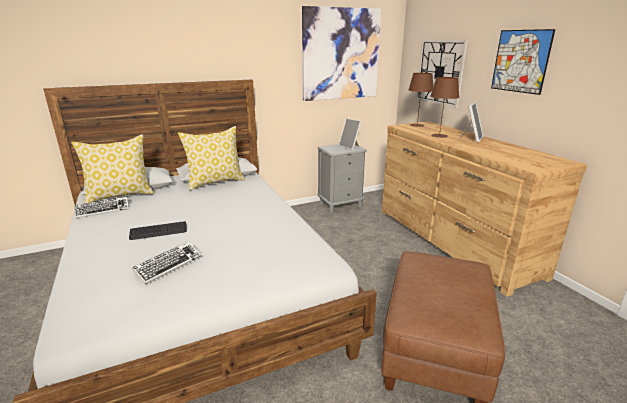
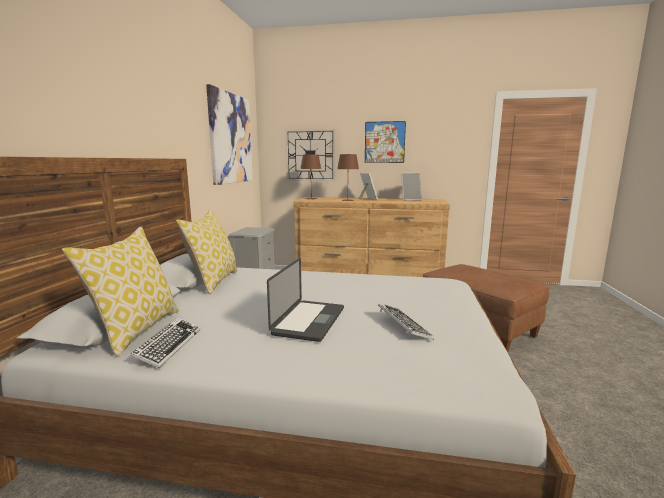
camera: 55 degrees left, 10 degrees down
keyboard [129,221,187,240] -> laptop [267,258,344,342]
picture frame [338,118,362,150] -> picture frame moved to [401,173,422,201]

